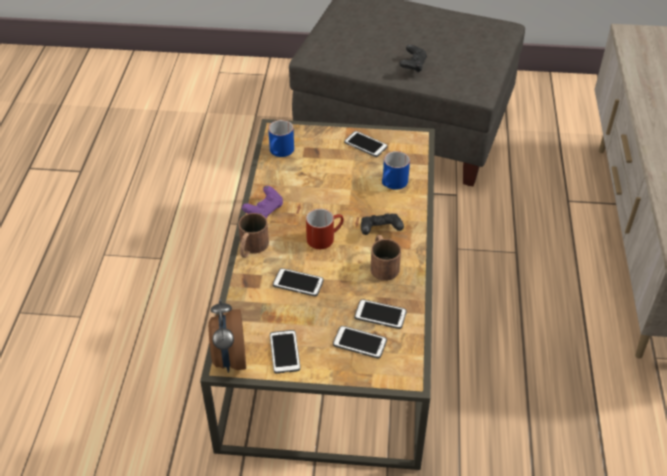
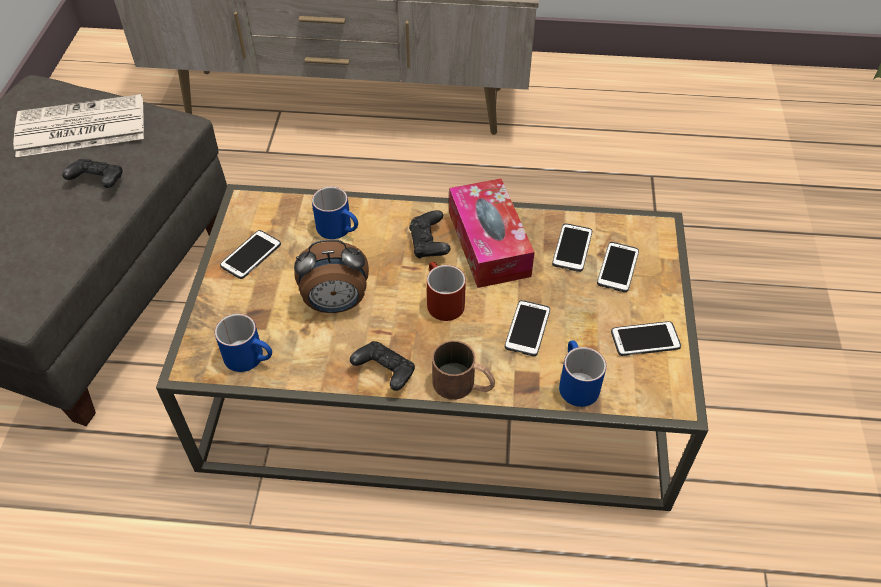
camera: 90 degrees left, 5 degrees up
alarm clock [208,299,246,373] -> alarm clock moved to [294,239,369,313]
purple game controller [242,186,283,219] -> black game controller [350,341,415,391]
brown mug [370,235,401,281] -> tissue box [449,179,535,288]
none -> newspaper [13,94,144,157]
none -> blue mug [559,340,606,407]

